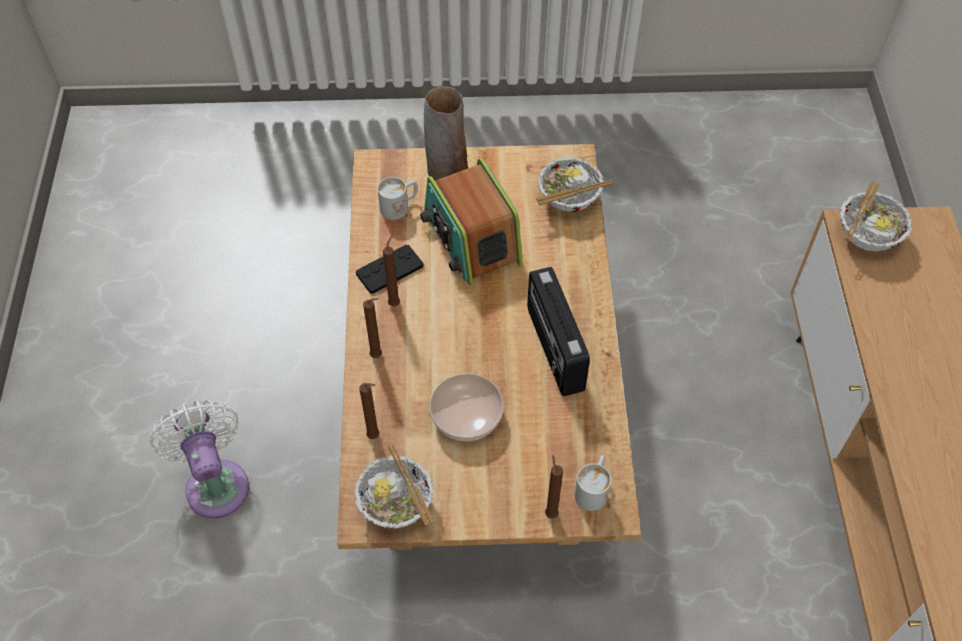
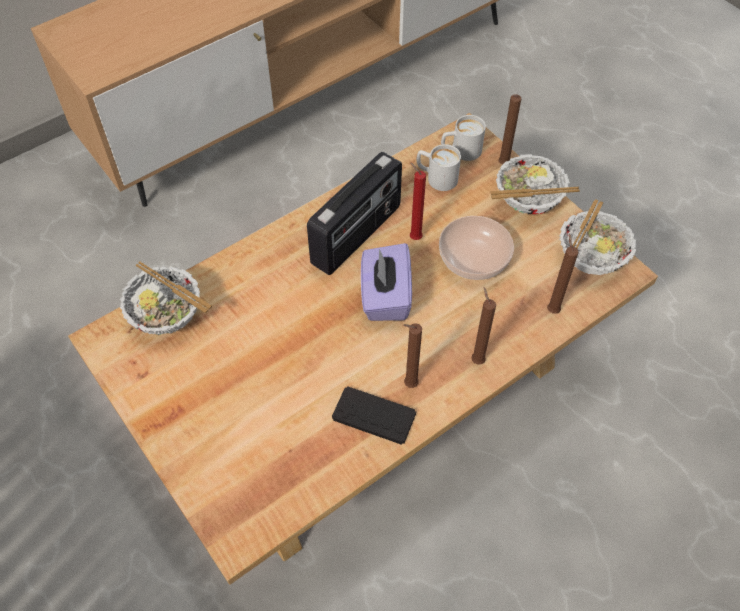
camera: 125 degrees left, 0 degrees up
white fan [150,400,249,518] -> none
white mug [378,177,418,220] -> white mug moved to [417,144,461,191]
radio [420,158,523,285] -> none
vase [424,86,468,180] -> none
bowl [839,181,912,252] -> bowl moved to [490,154,580,214]
none -> purple tissue box [361,243,412,321]
none -> red candle [410,162,426,240]

